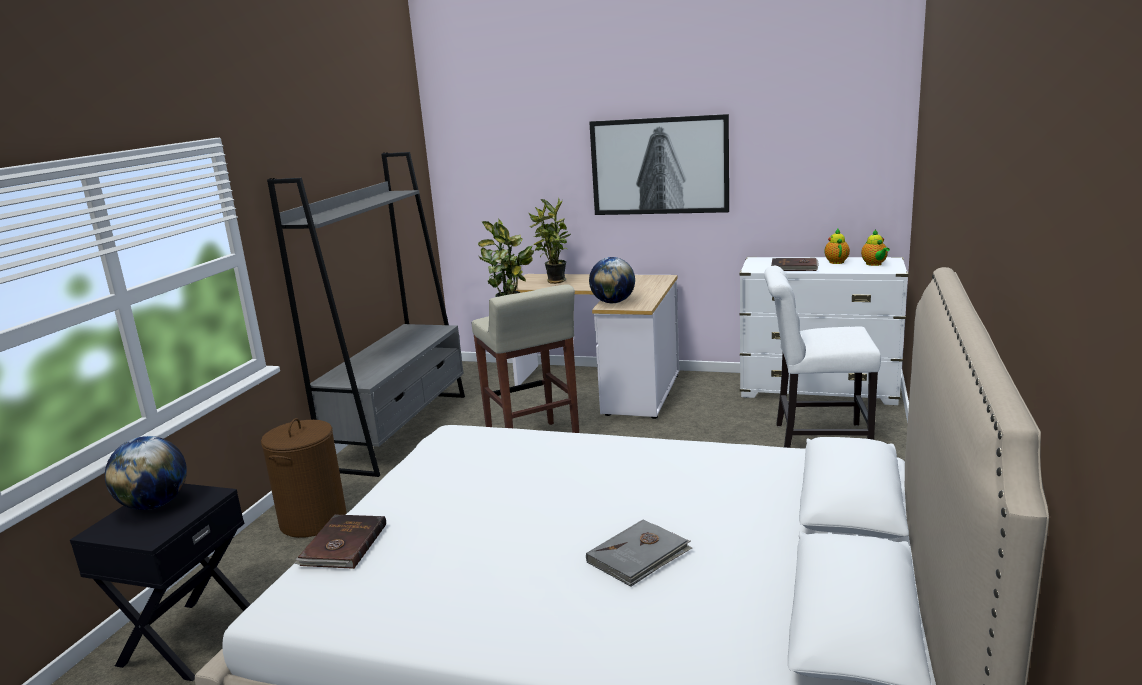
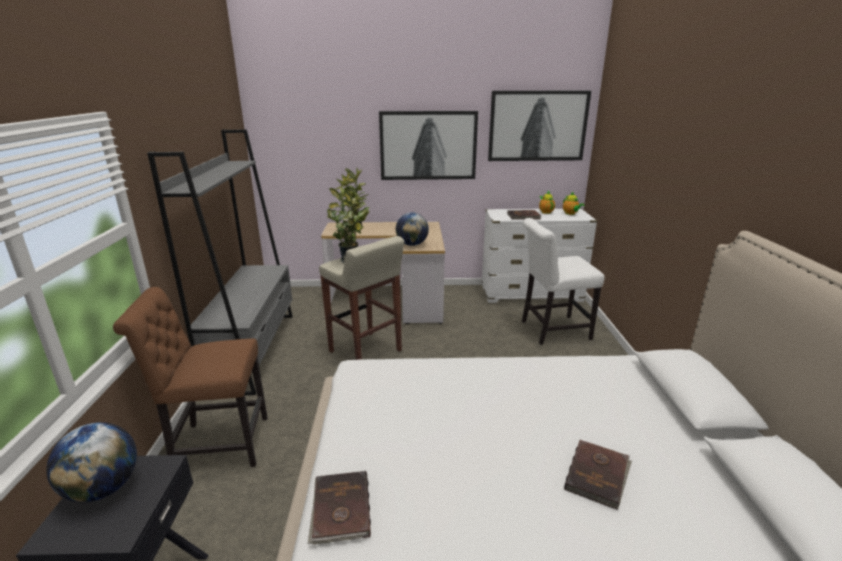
camera: 20 degrees left, 5 degrees up
brown laundry basket [261,418,347,538] -> brown chair [113,287,268,467]
grey book [586,519,692,587] -> brown book [564,440,632,510]
none -> picture [488,91,591,161]

